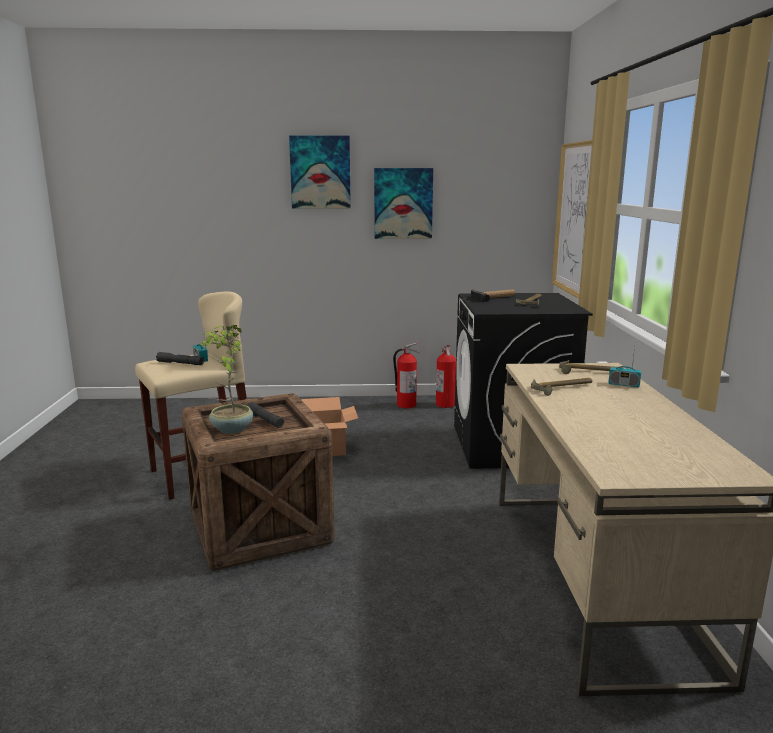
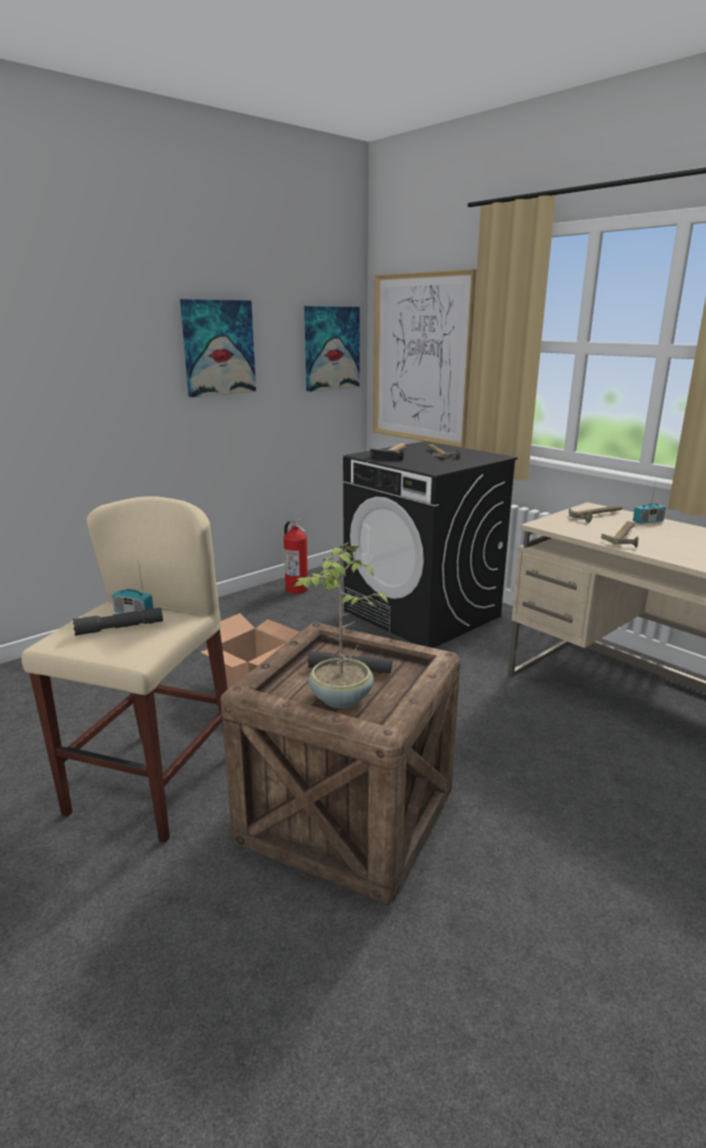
camera: 40 degrees left, 5 degrees up
picture [289,136,351,209] -> picture moved to [304,306,360,392]
fire extinguisher [393,342,419,408] -> none

